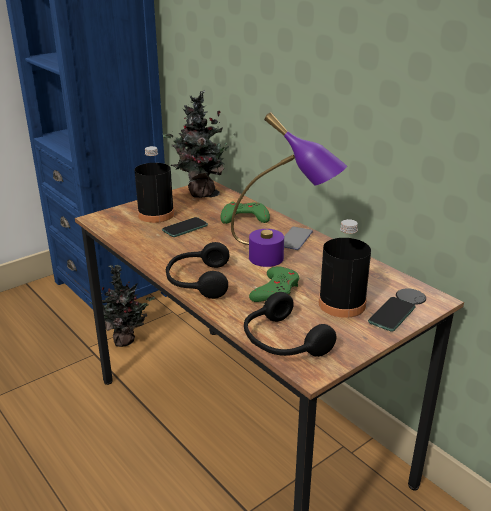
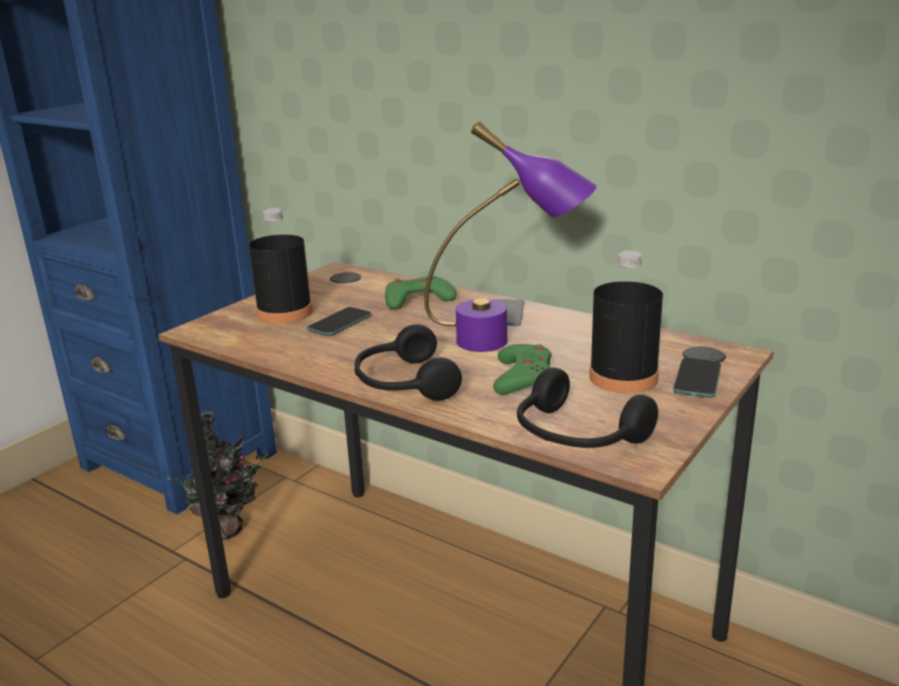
camera: 15 degrees left, 5 degrees down
potted plant [163,90,235,198] -> none

